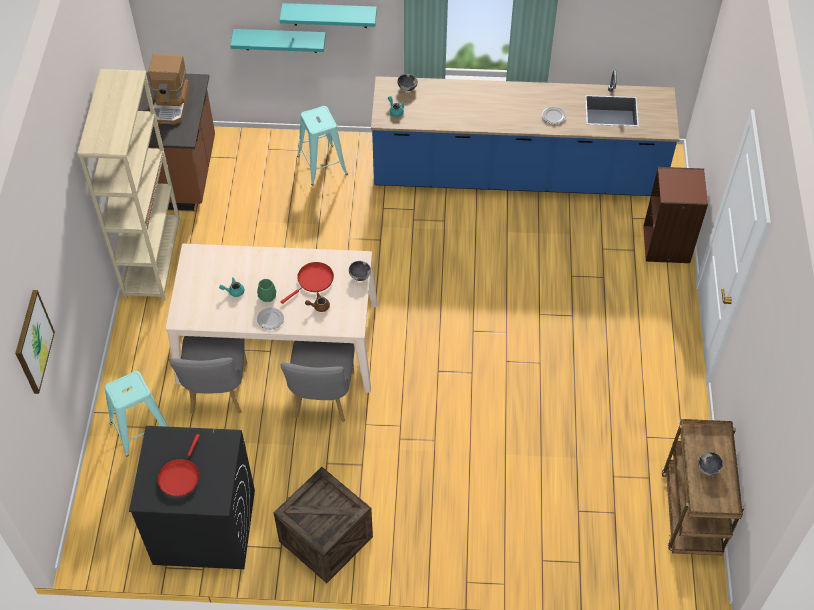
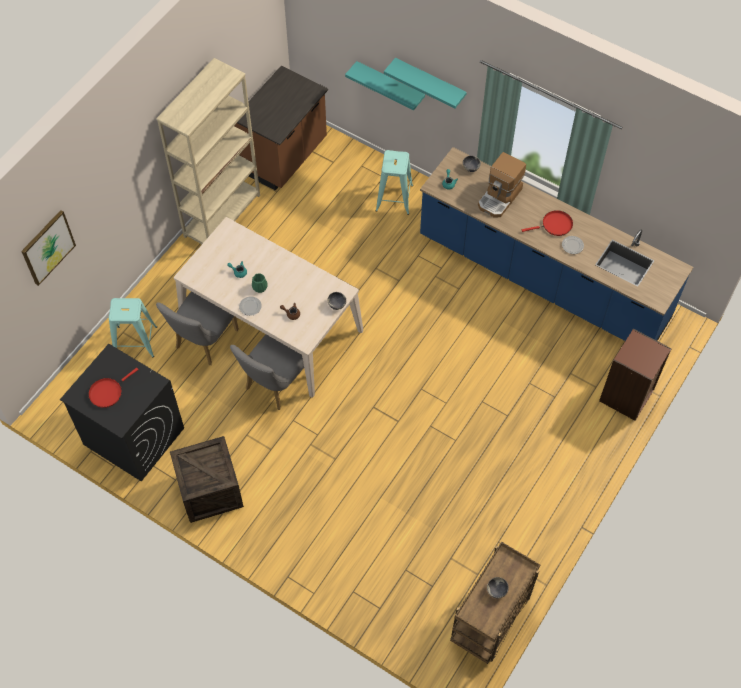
camera: 30 degrees right, 5 degrees up
coffee machine [148,54,190,125] -> coffee machine moved to [478,152,526,218]
red frying pan [281,262,334,304] -> red frying pan moved to [522,210,573,236]

